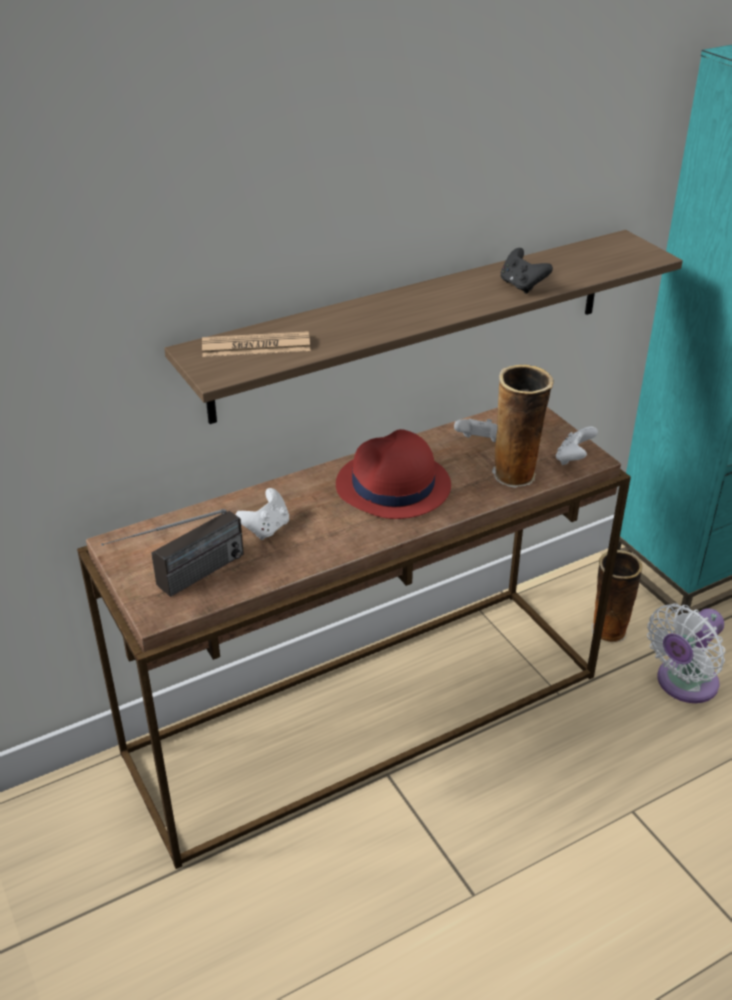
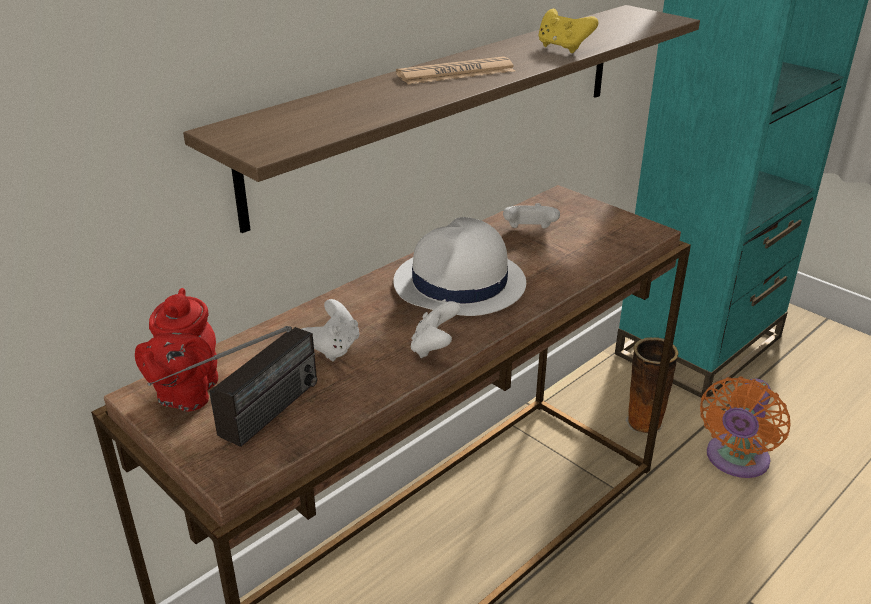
camera: 15 degrees left, 5 degrees down
newspaper [202,331,311,357] -> newspaper moved to [396,56,515,84]
red hat [336,429,451,519] -> white hat [393,217,526,316]
vase [492,365,554,488] -> none
black game controller [501,248,553,294] -> yellow game controller [538,9,599,53]
white game controller [556,426,598,465] -> white game controller moved to [411,301,460,358]
white fan [647,603,725,703] -> orange fan [700,376,790,478]
none -> red teapot [135,288,218,411]

